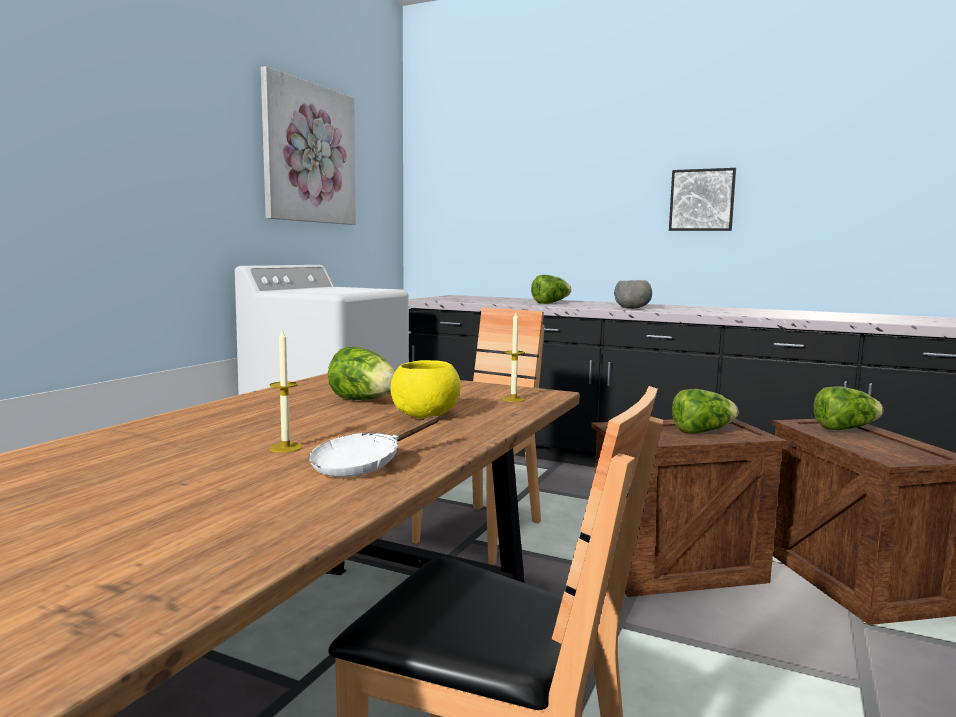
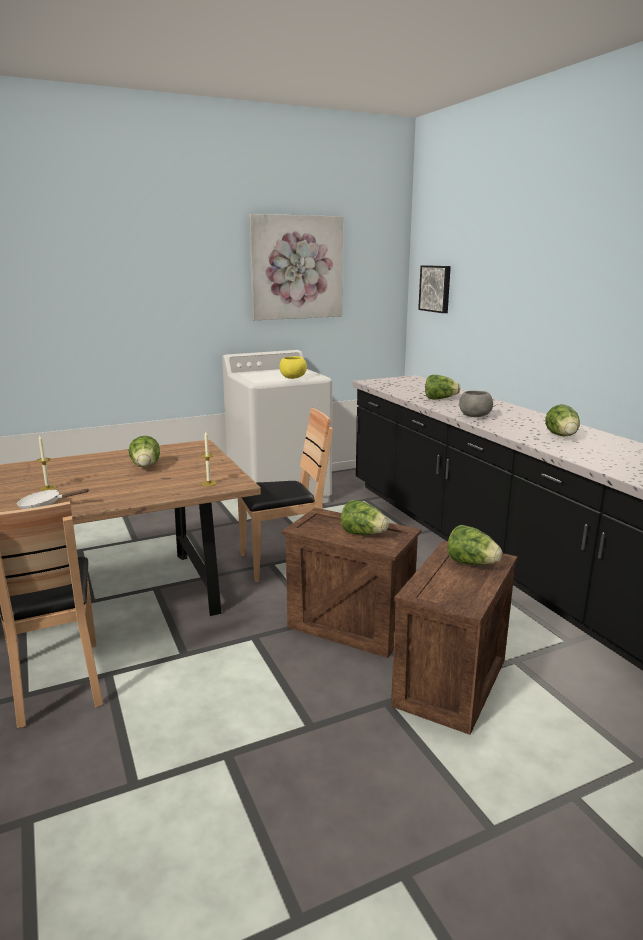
camera: 40 degrees right, 10 degrees up
yellow bowl [390,360,461,419] -> yellow bowl moved to [279,356,307,379]
picture [669,168,736,231] -> picture moved to [418,265,451,313]
none -> lettuce [545,404,580,436]

